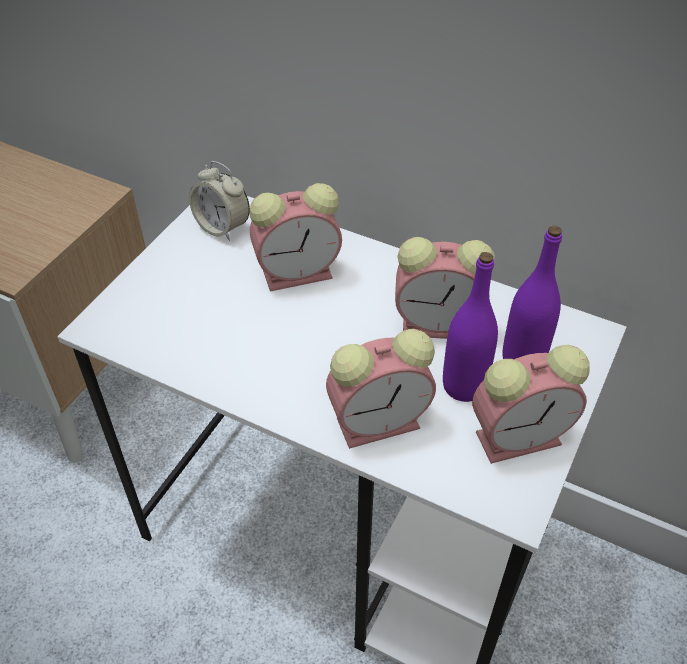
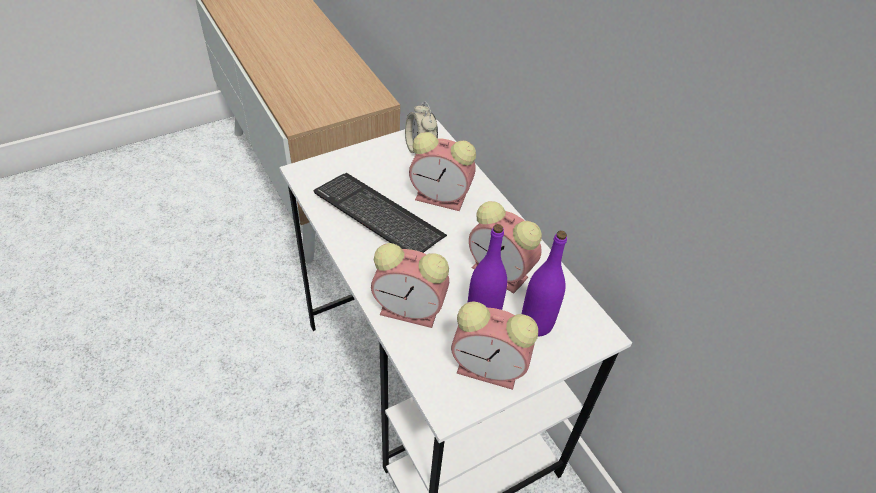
camera: 30 degrees right, 0 degrees up
none -> keyboard [314,173,447,253]

